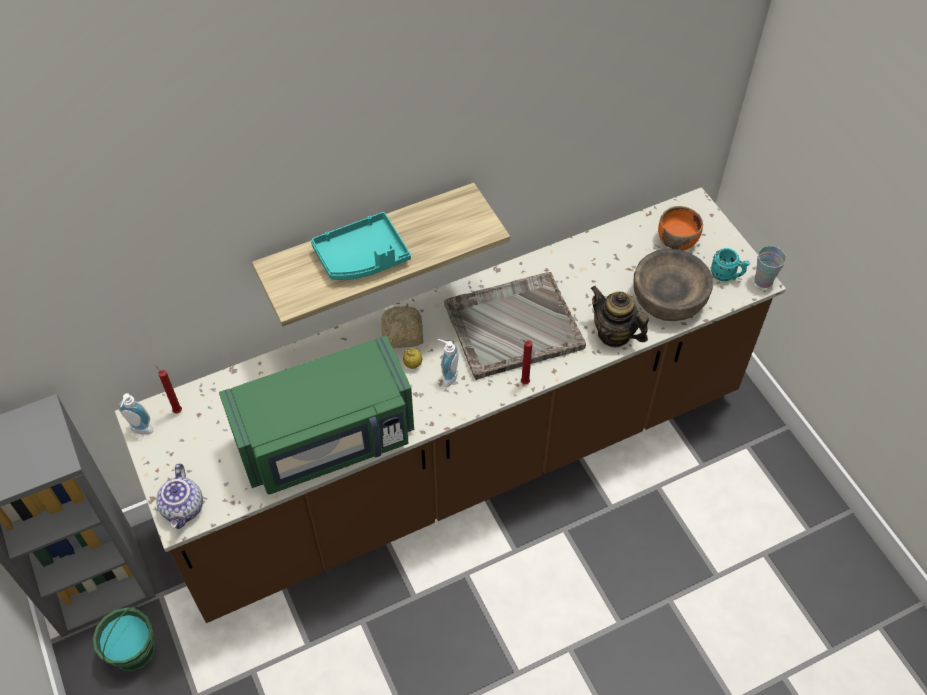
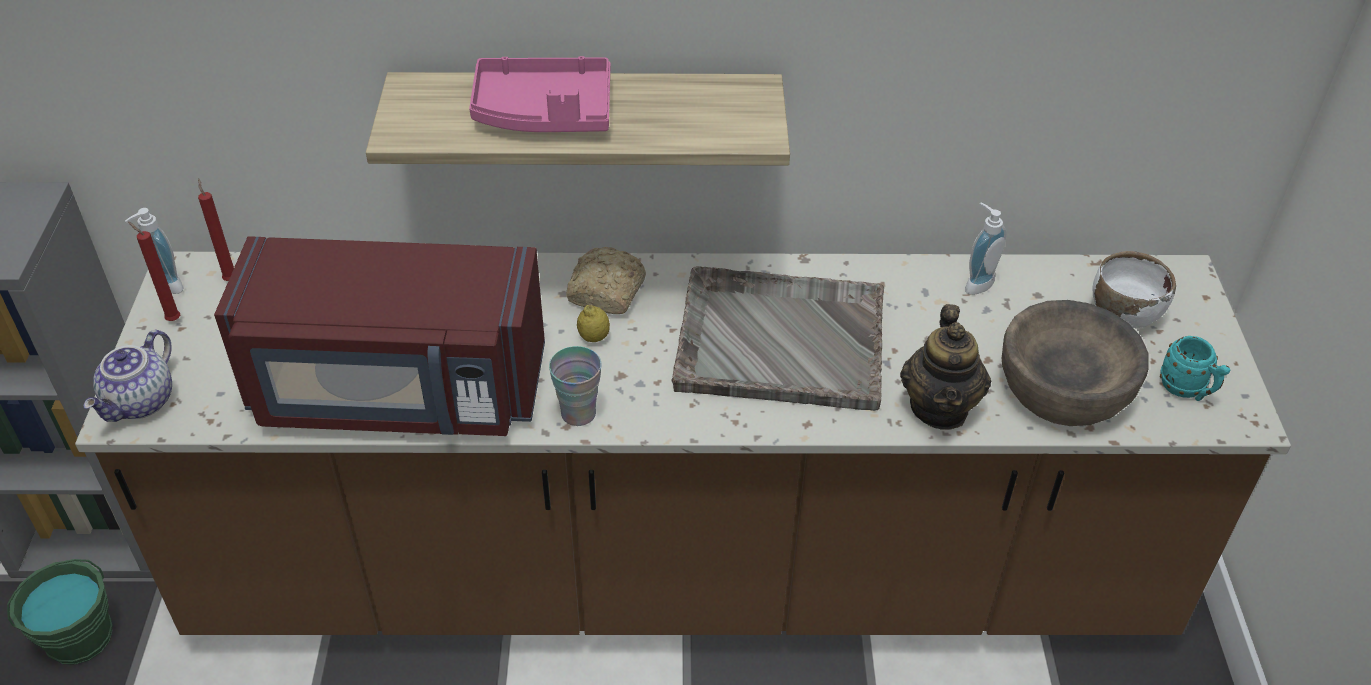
camera: 25 degrees right, 10 degrees down
green microwave [219,336,414,494] -> red microwave [214,236,545,436]
turquoise tray [311,212,411,280] -> pink tray [469,56,610,132]
soap dispenser [438,339,459,387] -> soap dispenser moved to [965,203,1006,295]
red candle [520,339,532,385] -> red candle moved to [128,222,180,321]
teapot [590,286,649,347] -> teapot turned 150 degrees counterclockwise [900,304,991,430]
orange bowl [658,206,703,251] -> white bowl [1092,251,1176,328]
cup [754,246,786,288] -> cup moved to [549,346,602,426]

